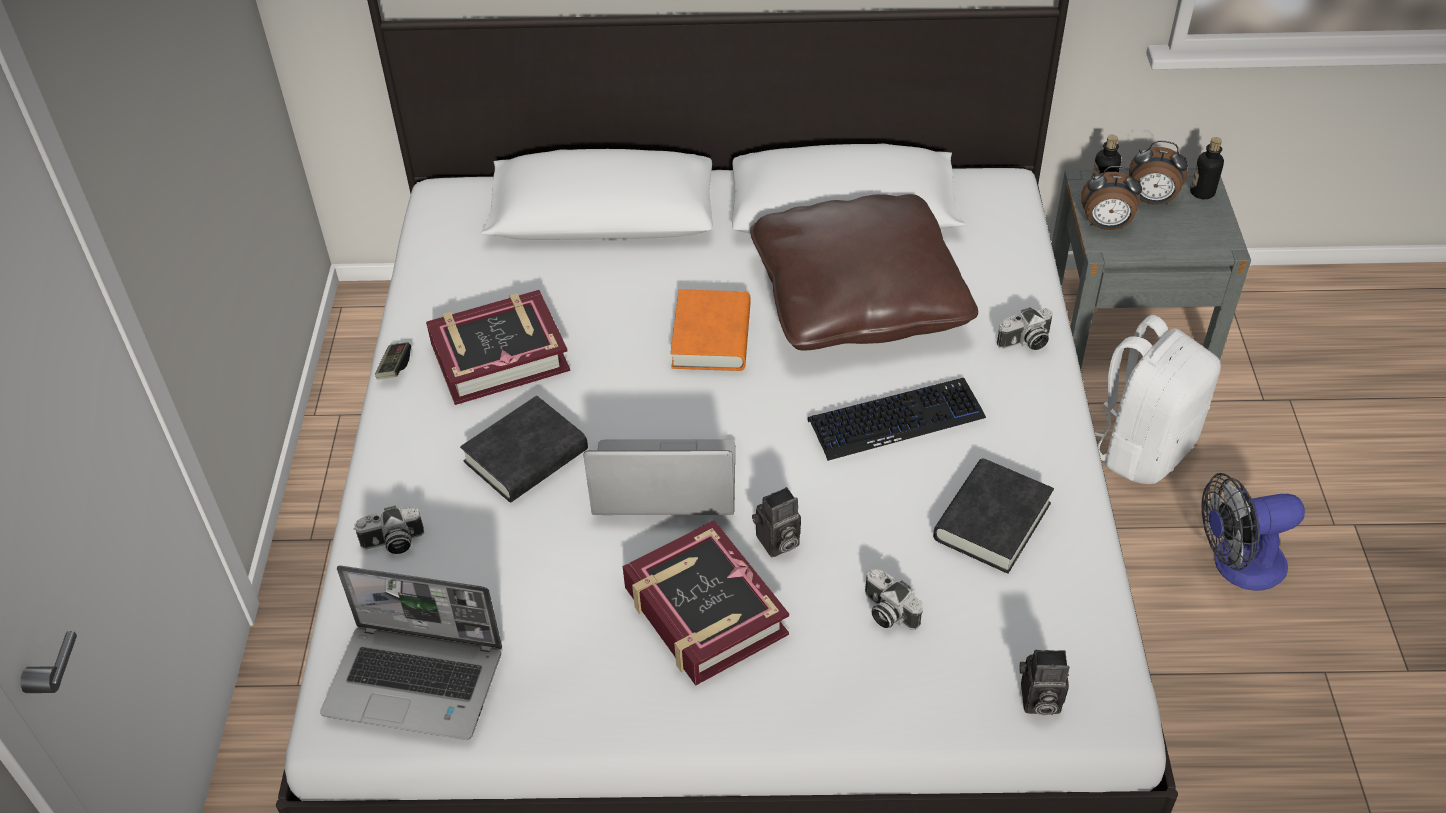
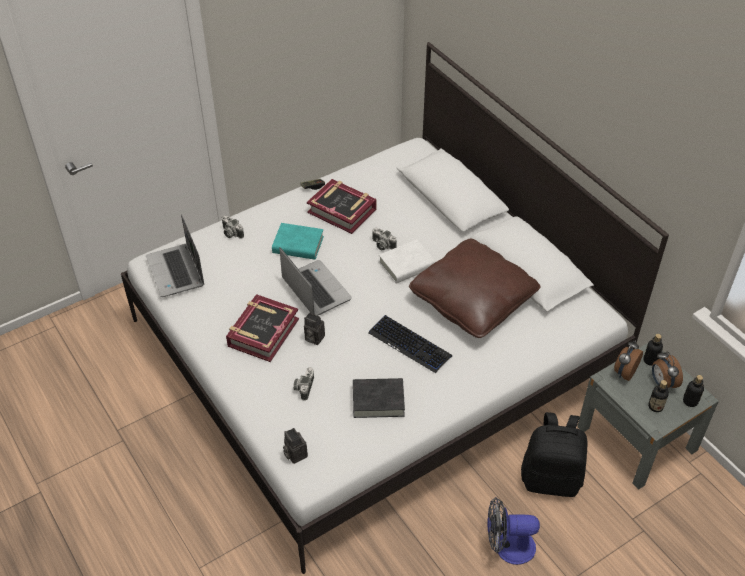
camera: 55 degrees right, 0 degrees up
black book [460,396,588,502] -> turquoise book [272,223,324,260]
orange book [670,289,751,371] -> white book [379,239,435,284]
camera [997,307,1052,350] -> camera moved to [372,228,397,250]
alarm clock [1081,166,1142,230] -> alarm clock turned 60 degrees clockwise [614,341,643,381]
white backpack [1095,315,1221,484] -> black backpack [521,412,588,497]
fan [1201,473,1305,591] -> fan turned 45 degrees counterclockwise [488,497,540,565]
none -> bottle [648,380,669,412]

